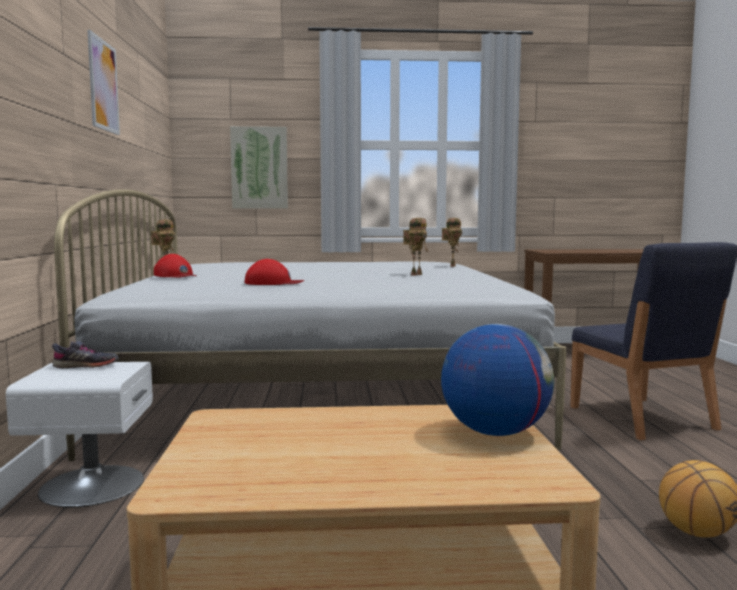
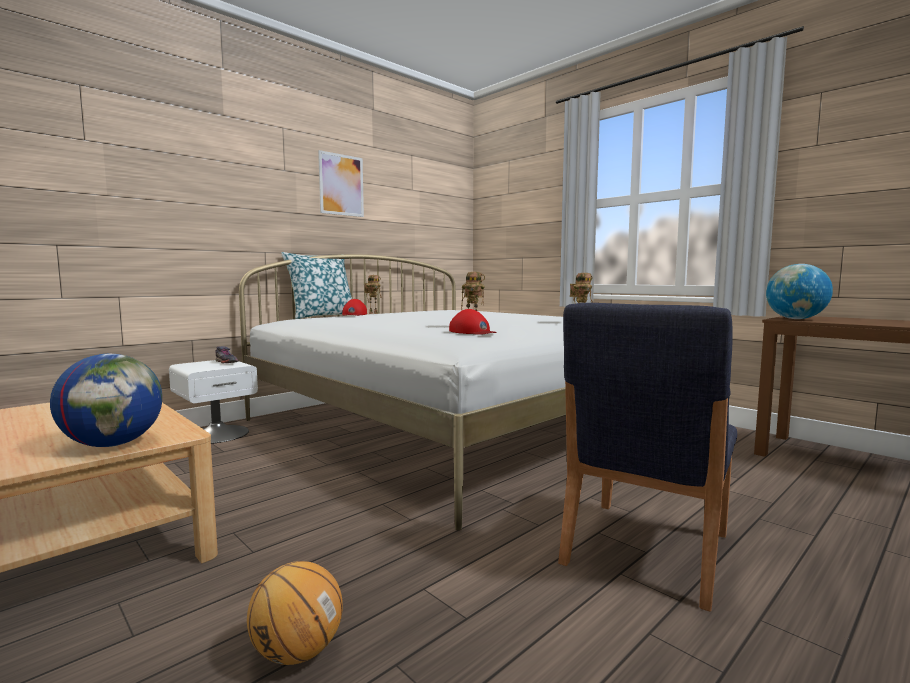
camera: 50 degrees right, 0 degrees up
picture [230,126,288,208] -> none
red cap [245,259,304,285] -> red cap moved to [449,309,497,335]
none -> pillow [281,252,352,319]
none -> globe [766,264,833,319]

